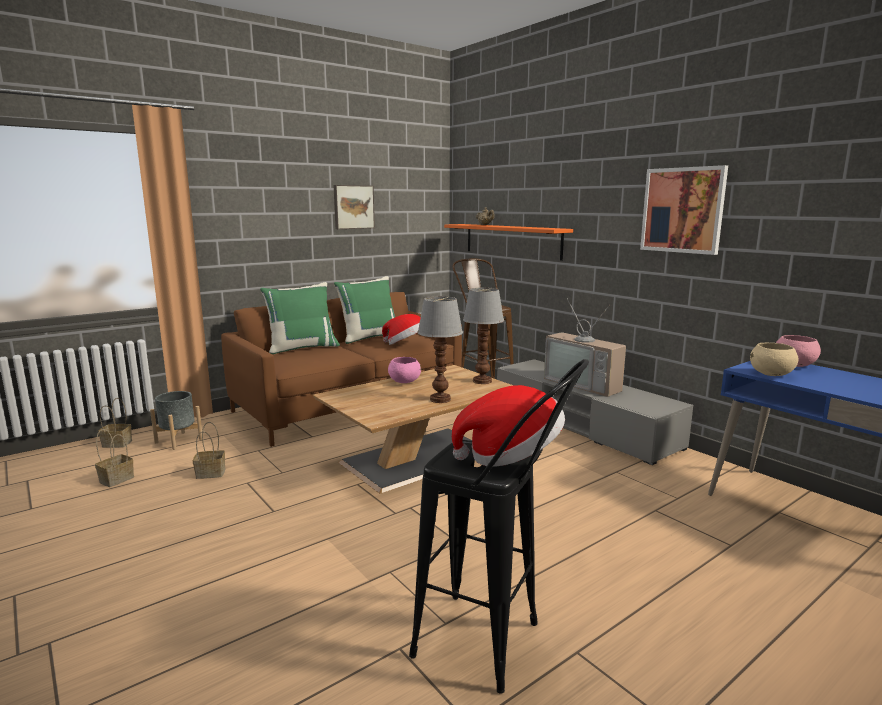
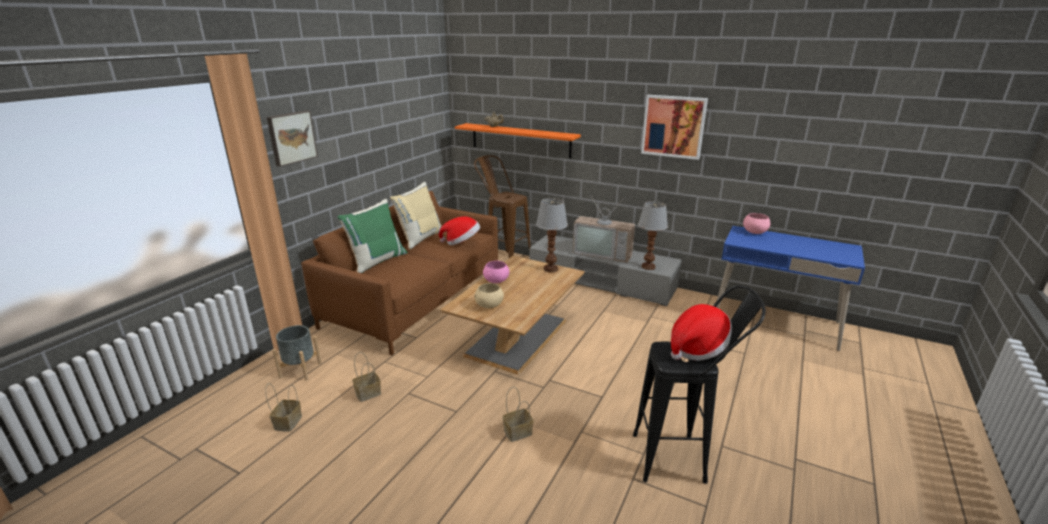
camera: 25 degrees left, 10 degrees up
basket [98,398,132,448] -> basket moved to [503,387,533,442]
picture [334,185,375,229] -> picture moved to [267,111,318,167]
green pillow [334,276,395,344] -> beige pillow [390,182,442,250]
table lamp [417,296,463,403] -> table lamp moved to [638,201,668,270]
beige bowl [750,343,798,376] -> beige bowl moved to [475,283,504,308]

